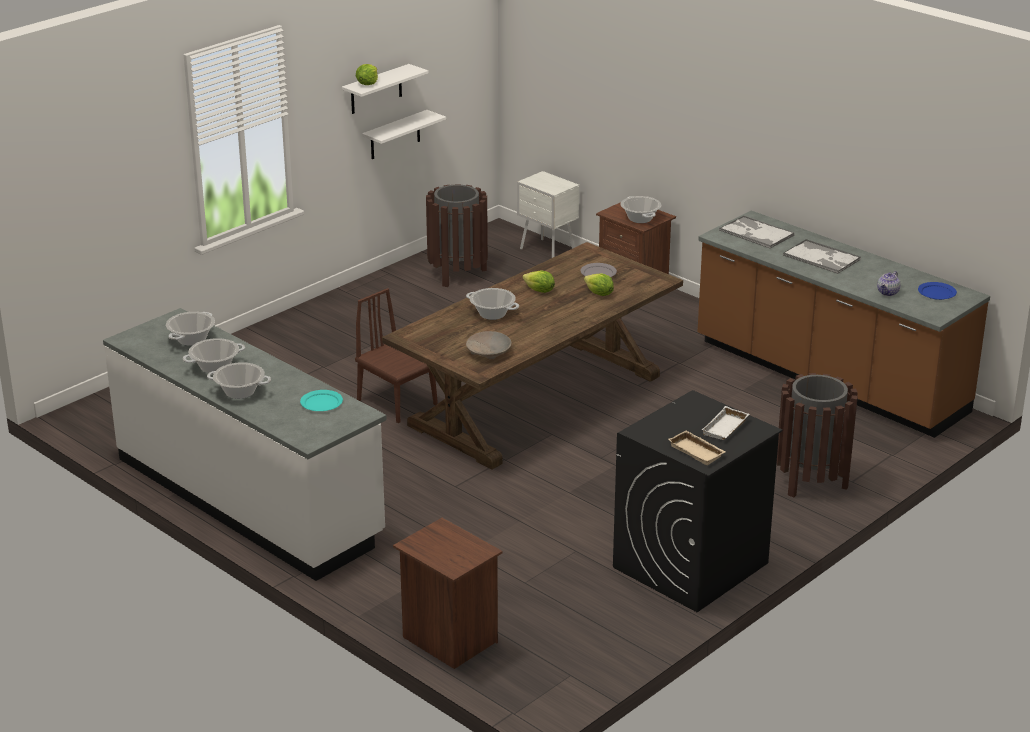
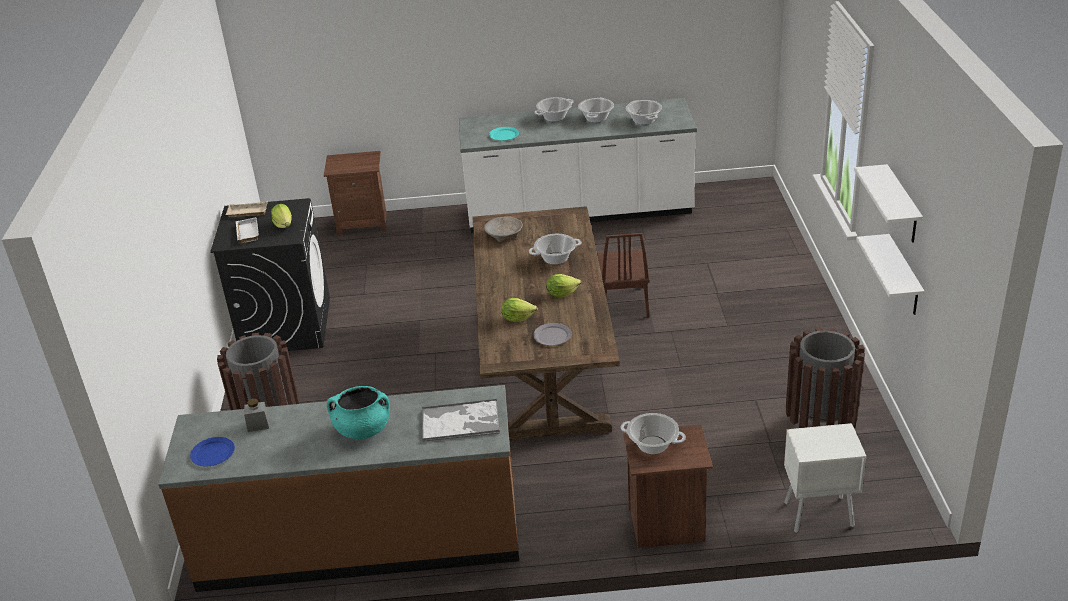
camera: 135 degrees right, 5 degrees up
brown chair [355,288,438,423] -> brown chair turned 90 degrees clockwise [597,233,650,318]
lettuce [356,64,378,85] -> lettuce moved to [271,204,292,228]
tray [783,239,861,274] -> turquoise cooking pot [327,386,390,439]
teapot [877,271,900,296] -> grey jar [244,398,269,432]

